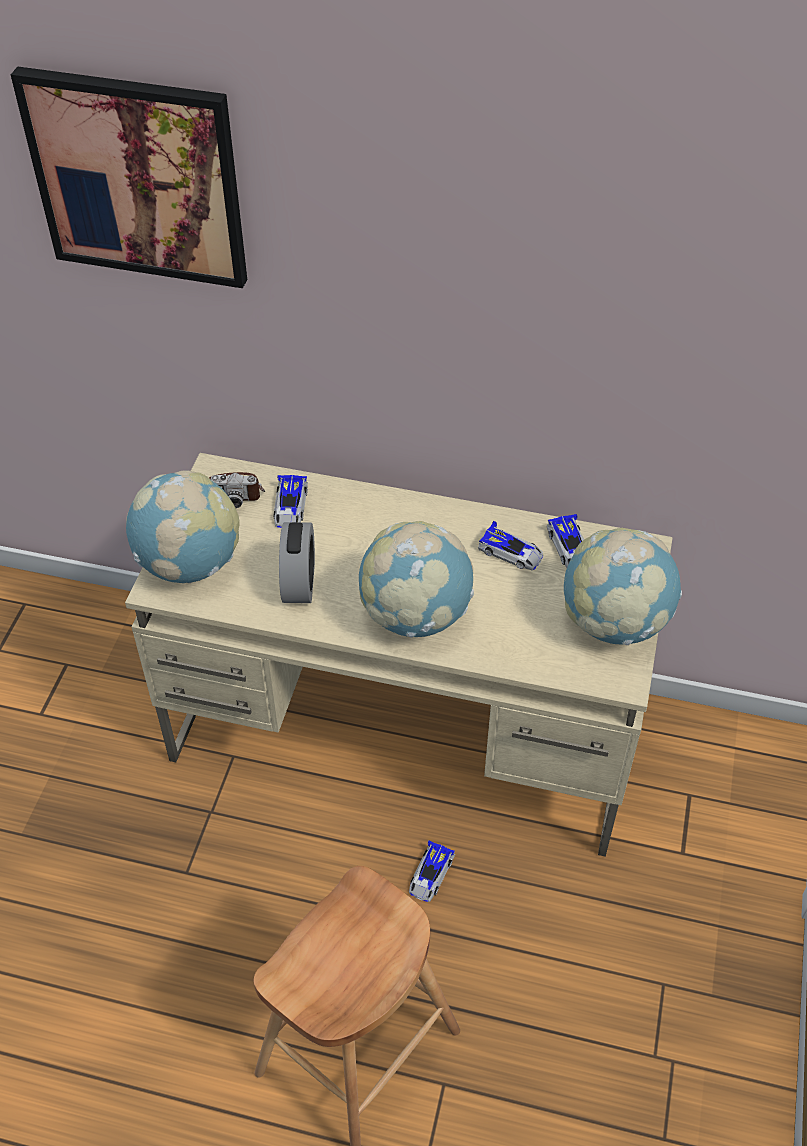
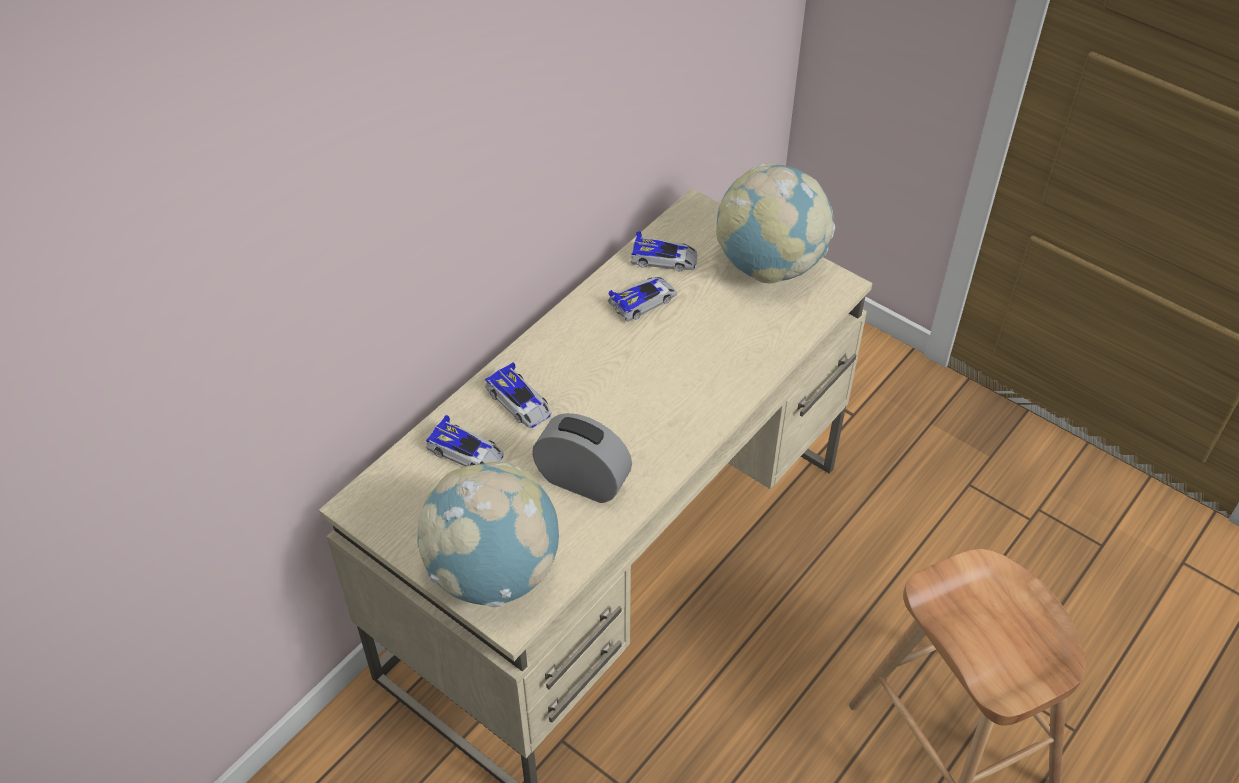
camera: 65 degrees left, 0 degrees up
picture [11,67,247,288] -> none
camera [209,472,265,508] -> none
globe [359,521,474,638] -> none
toy car [409,840,455,902] -> toy car moved to [485,362,552,428]

